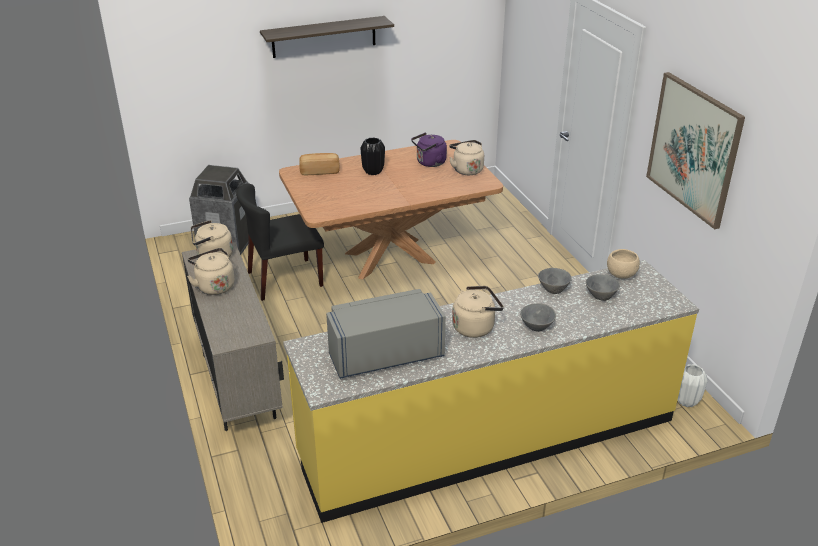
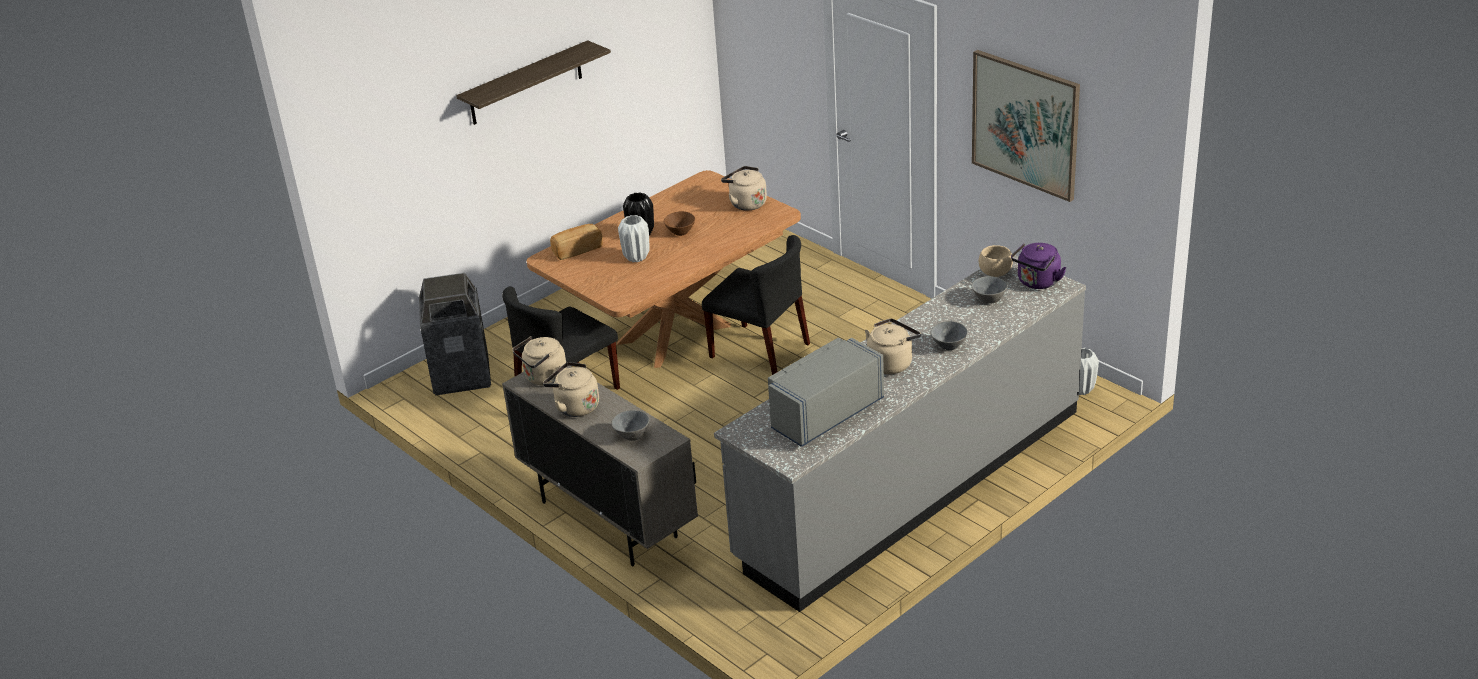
camera: 20 degrees left, 0 degrees up
yellow counter [283,260,699,523] -> grey counter [714,255,1086,612]
purple kettle [411,133,447,167] -> purple kettle moved to [1011,243,1067,289]
grey bowl [538,268,572,294] -> grey bowl moved to [611,410,649,441]
none -> white vase [618,215,649,262]
none -> brown bowl [664,211,695,236]
none -> black chair [702,235,810,375]

